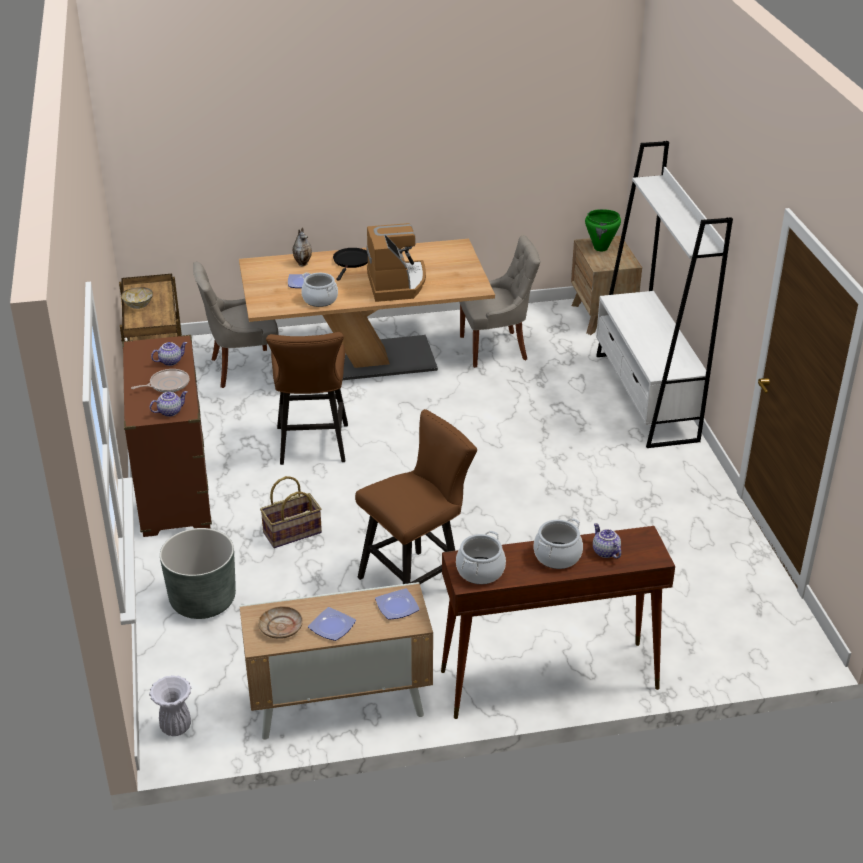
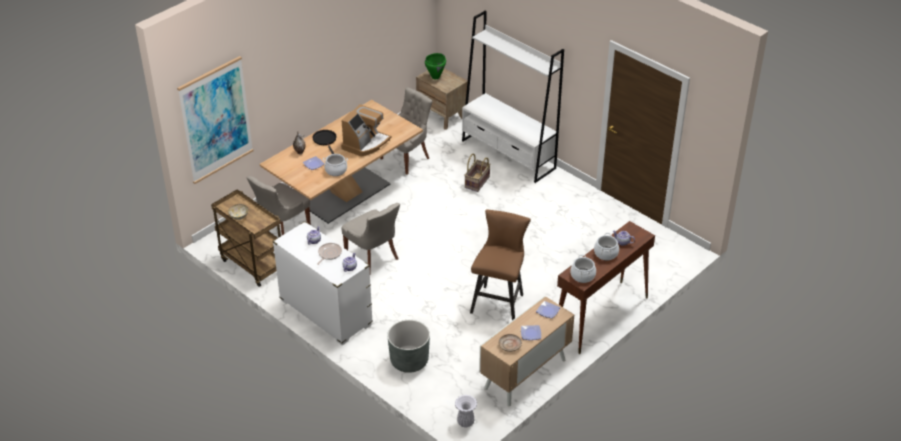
camera: 35 degrees left, 5 degrees up
brown dresser [122,335,212,537] -> white dresser [273,221,373,345]
basket [260,476,322,548] -> basket moved to [464,153,491,192]
brown stool [266,332,348,465] -> grey chair [341,203,400,274]
coffee machine [367,223,426,302] -> coffee machine turned 75 degrees clockwise [341,104,392,157]
none -> picture [177,56,254,184]

